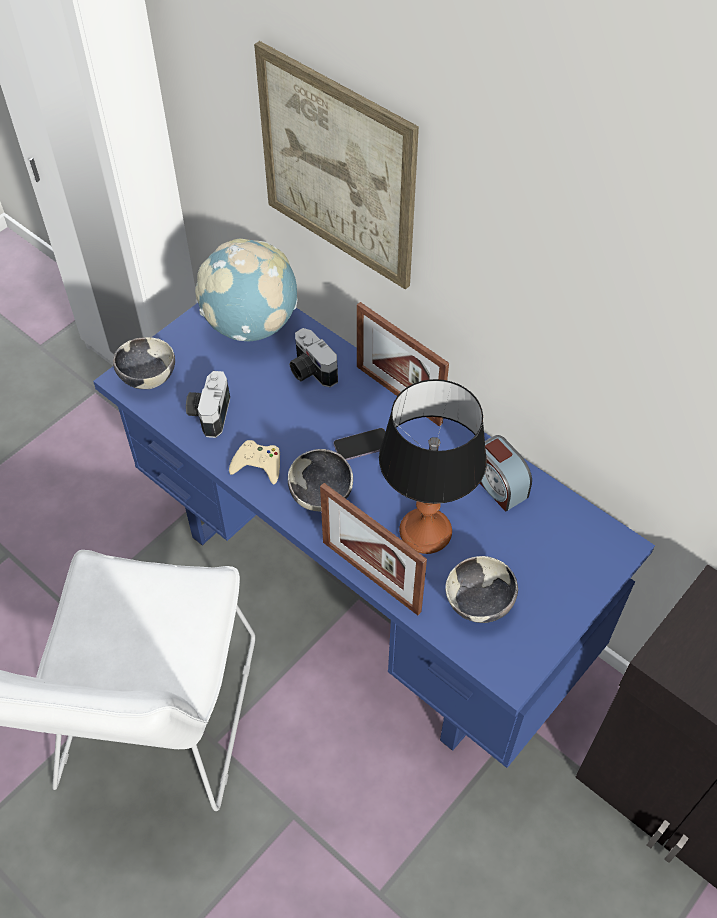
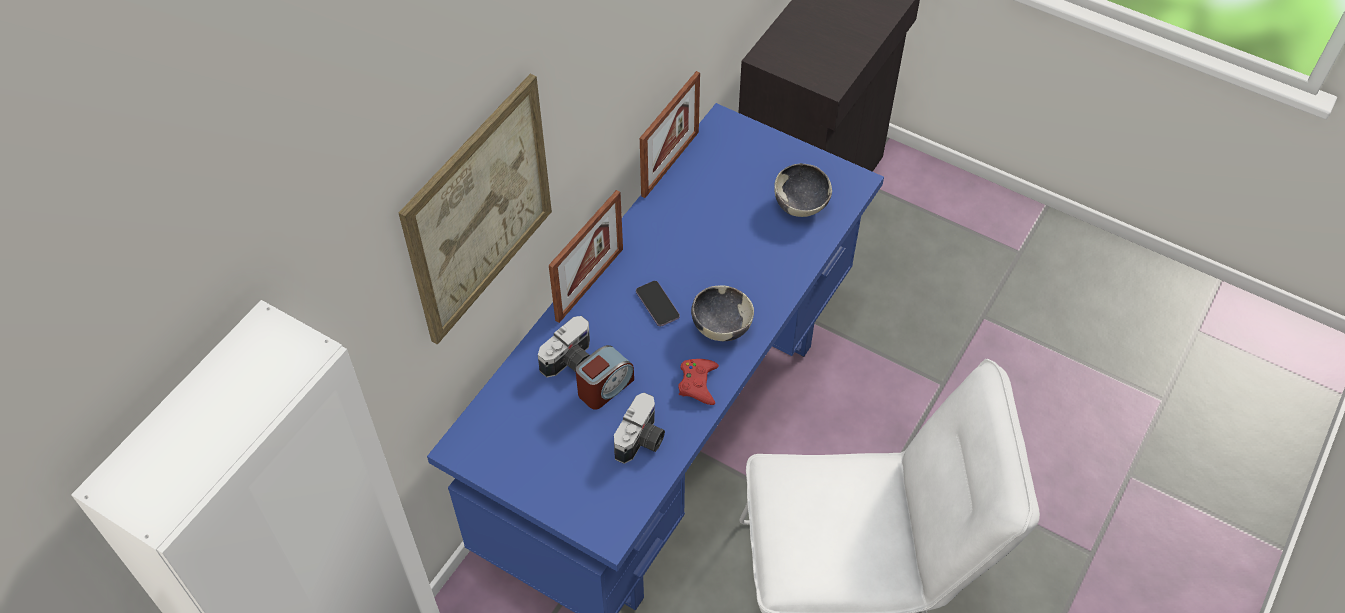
camera: 100 degrees left, 0 degrees up
bowl [113,337,175,389] -> none
camera [186,371,230,438] -> camera turned 60 degrees counterclockwise [614,393,665,464]
globe [195,239,298,341] -> none
beige game controller [229,440,280,484] -> red game controller [679,359,719,405]
picture frame [320,483,427,615] -> picture frame moved to [640,71,700,198]
table lamp [379,379,487,554] -> none
alarm clock [480,435,532,512] -> alarm clock moved to [575,345,634,410]

